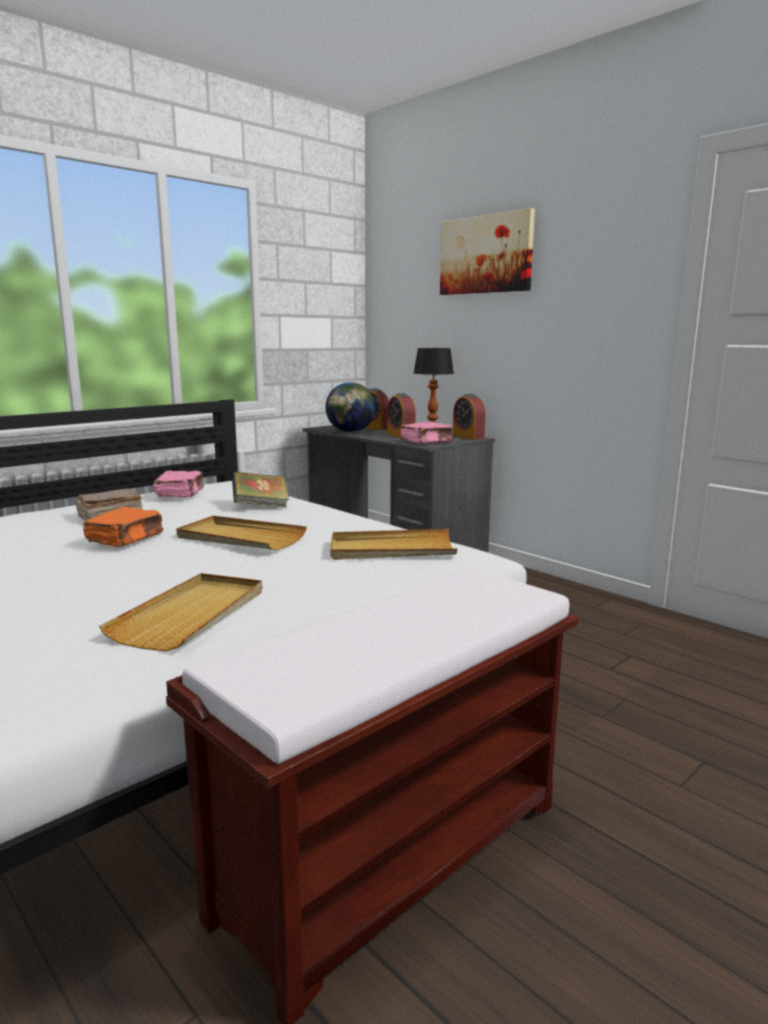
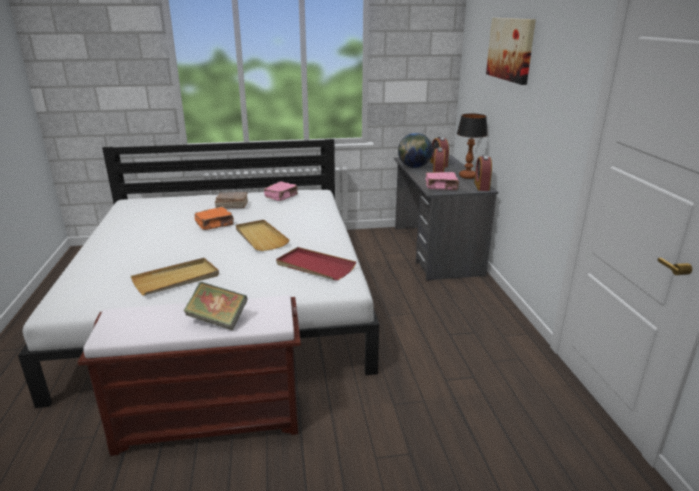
camera: 35 degrees right, 10 degrees up
book [232,472,289,508] -> book moved to [184,282,247,330]
beige tray [330,529,457,560] -> red tray [276,247,356,280]

